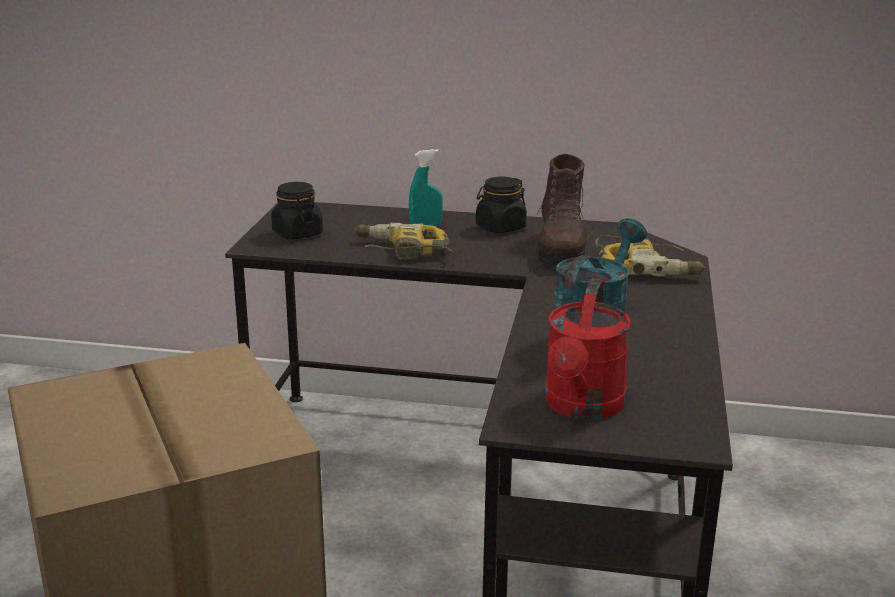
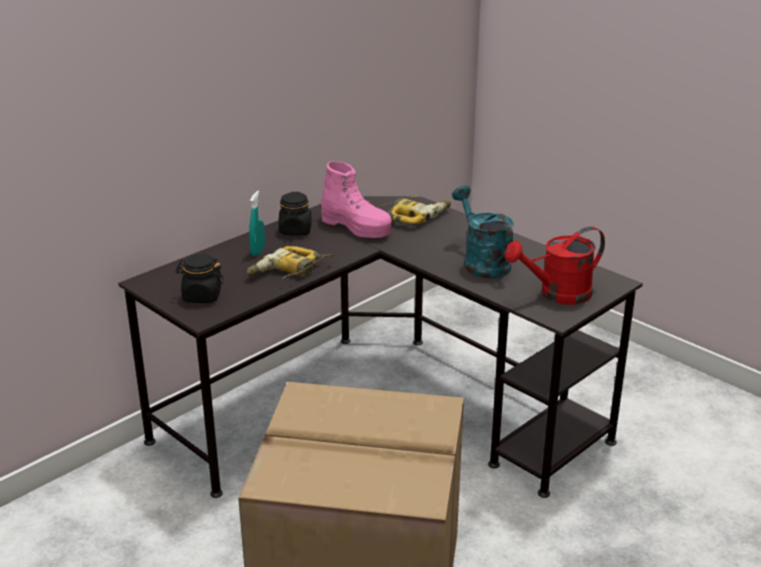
camera: 55 degrees left, 5 degrees up
brown boot [537,154,587,265] -> pink boot [321,162,392,238]
red watering can [545,279,631,420] -> red watering can turned 105 degrees clockwise [504,226,605,305]

